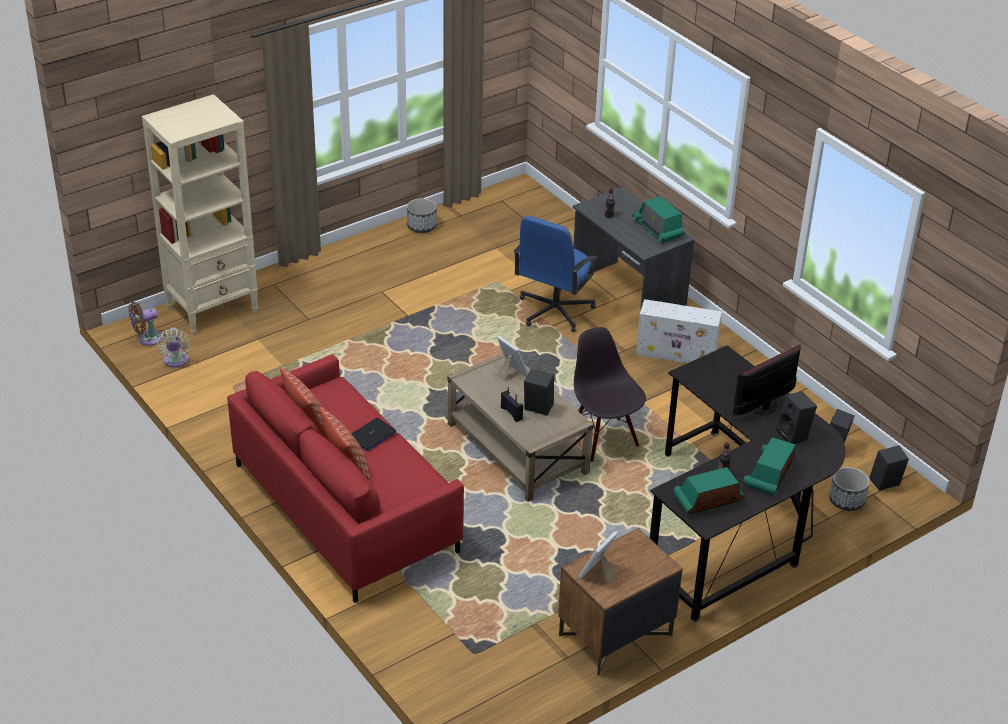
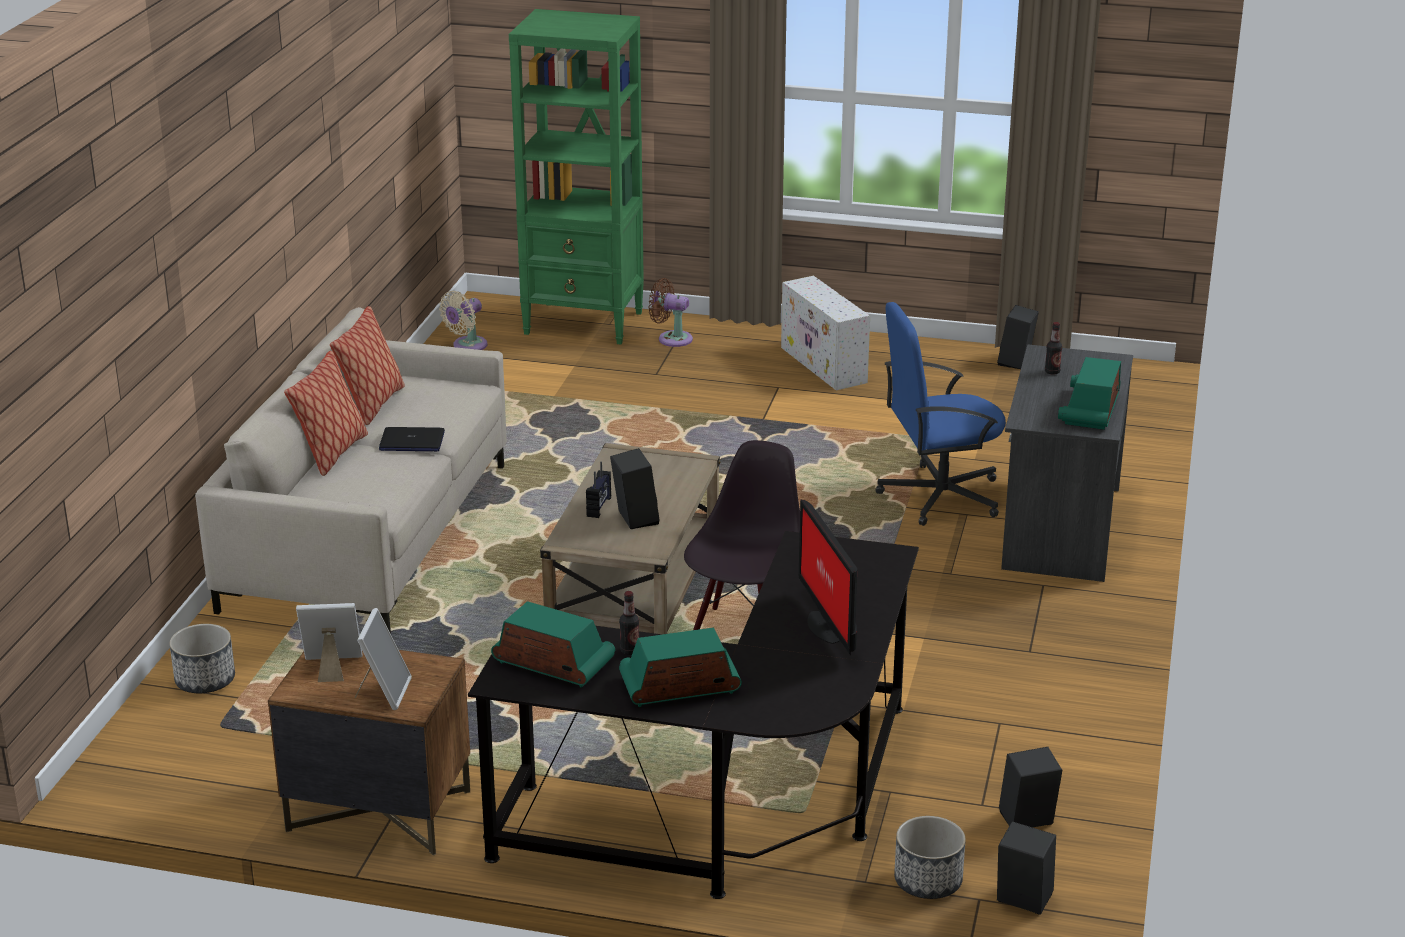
camera: 50 degrees right, 10 degrees down
brown fan [128,302,163,346] -> brown fan moved to [648,278,693,347]
beige bookcase [142,94,258,335] -> green bookcase [509,9,644,344]
red sofa [227,355,464,603] -> beige sofa [195,307,507,633]
planter [407,198,437,233] -> planter moved to [169,624,235,693]
picture frame [496,335,528,382] -> picture frame moved to [355,608,412,710]
white storage box [636,299,722,363] -> white storage box moved to [781,276,870,391]
monitor [733,345,801,415] -> monitor turned 120 degrees counterclockwise [798,499,857,656]
black speaker [776,391,817,444] -> black speaker moved to [997,305,1039,369]

